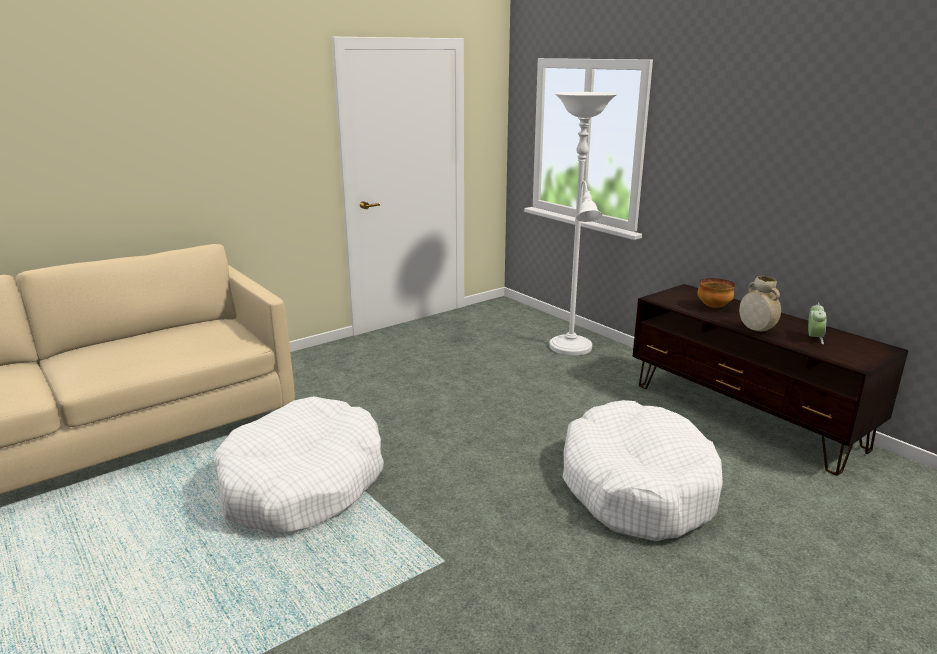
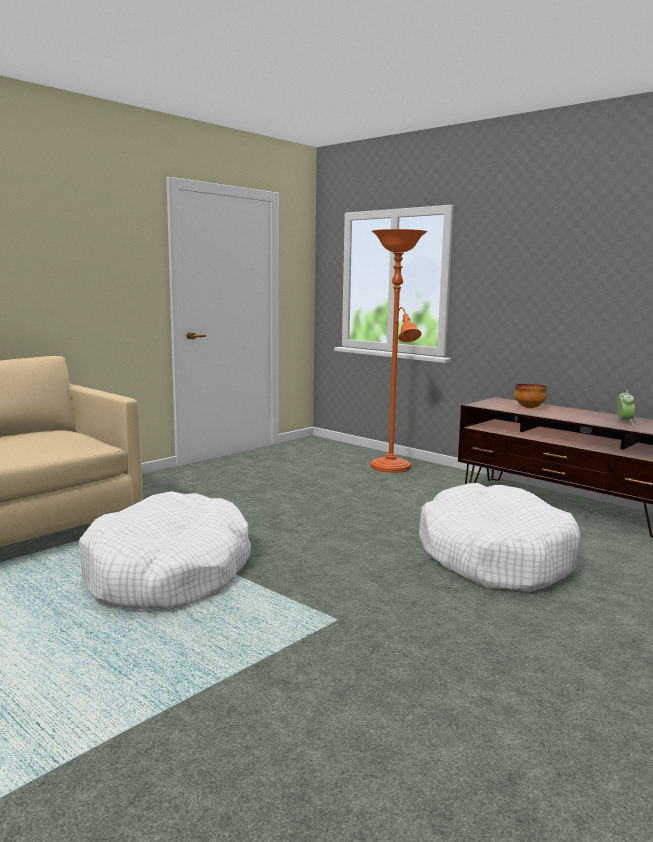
camera: 10 degrees left, 10 degrees down
white floor lamp [549,92,618,356] -> orange floor lamp [371,229,427,473]
beige vase [739,276,781,331] -> none

